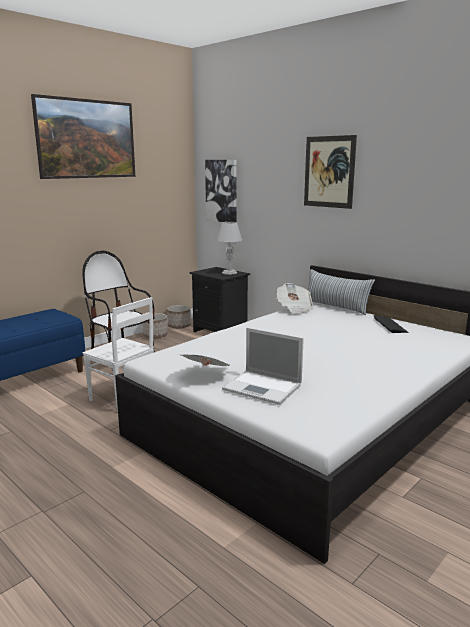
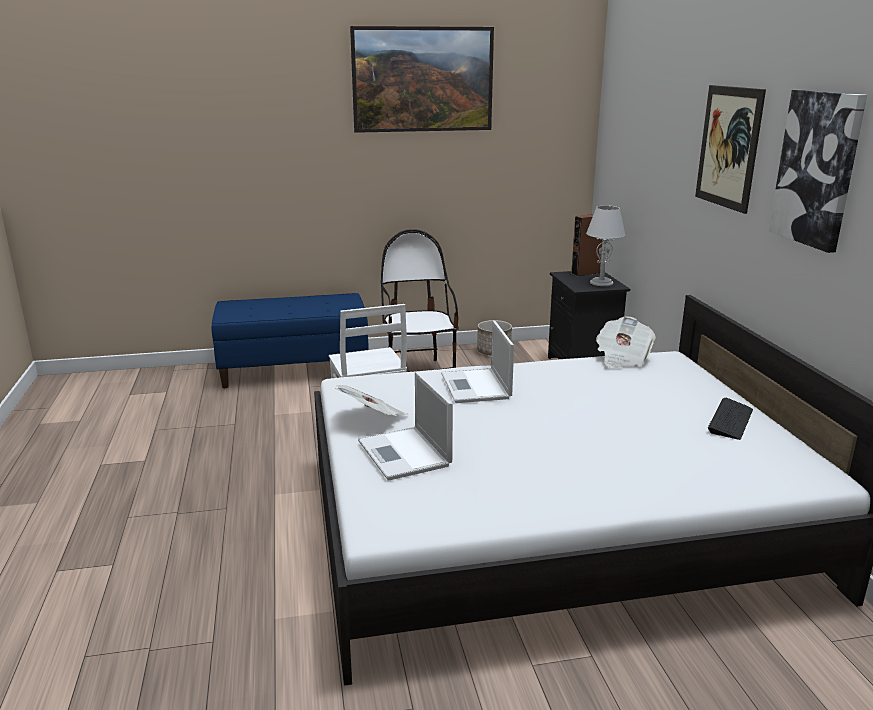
camera: 35 degrees right, 5 degrees up
planter [167,305,191,329] -> none
picture [205,160,237,222] -> picture moved to [769,90,867,253]
pillow [308,269,375,315] -> none
none -> laptop [441,321,514,403]
none -> brown speaker [571,214,602,276]

